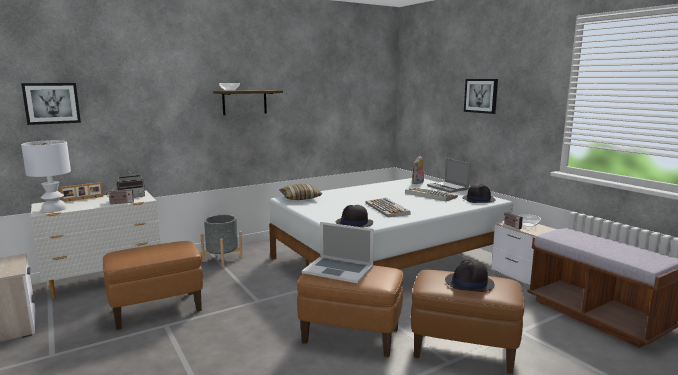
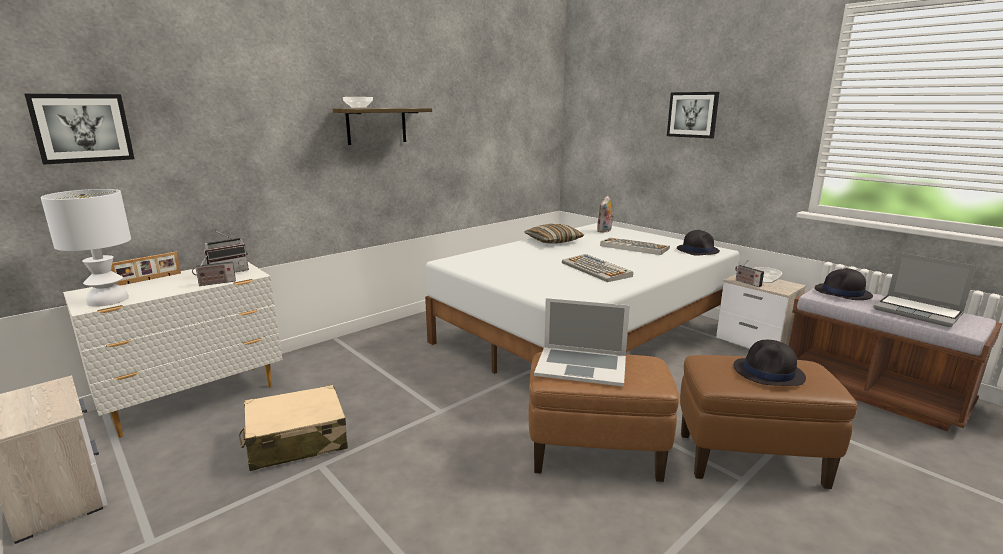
camera: 10 degrees left, 5 degrees up
brown ottoman [103,241,203,330] -> beige suitcase [239,385,348,471]
grey planter [200,215,243,267] -> none
pillow [279,184,322,200] -> pillow moved to [524,224,584,244]
black hat [336,205,373,228] -> black hat moved to [815,268,873,300]
laptop [427,158,470,193] -> laptop moved to [873,252,977,327]

